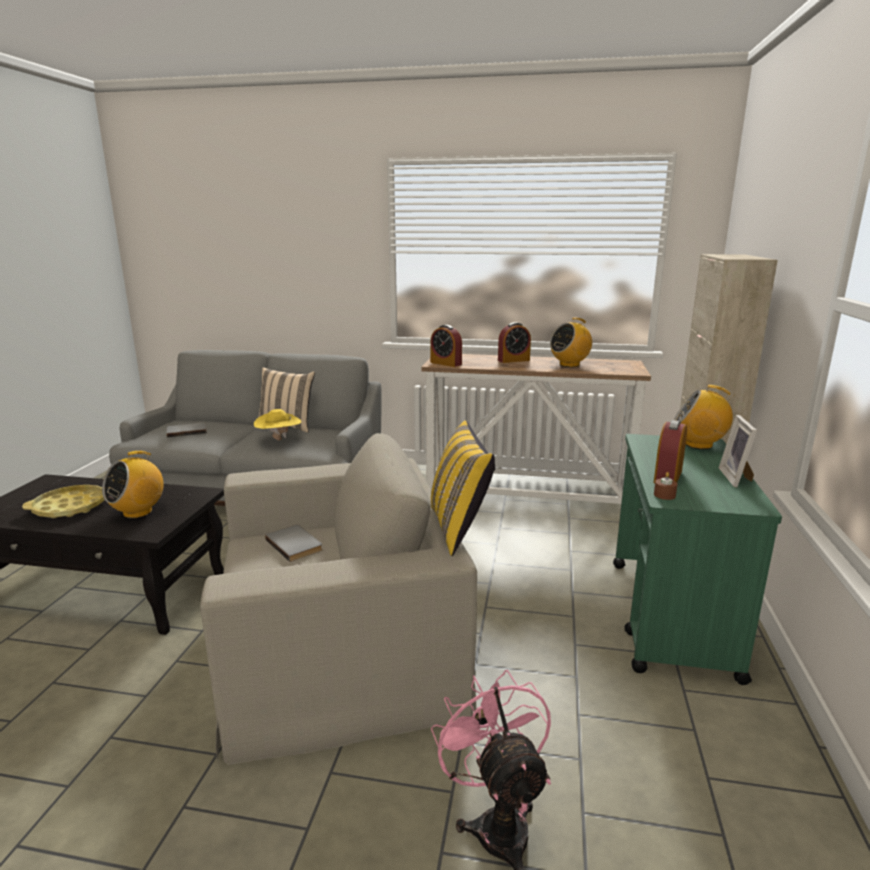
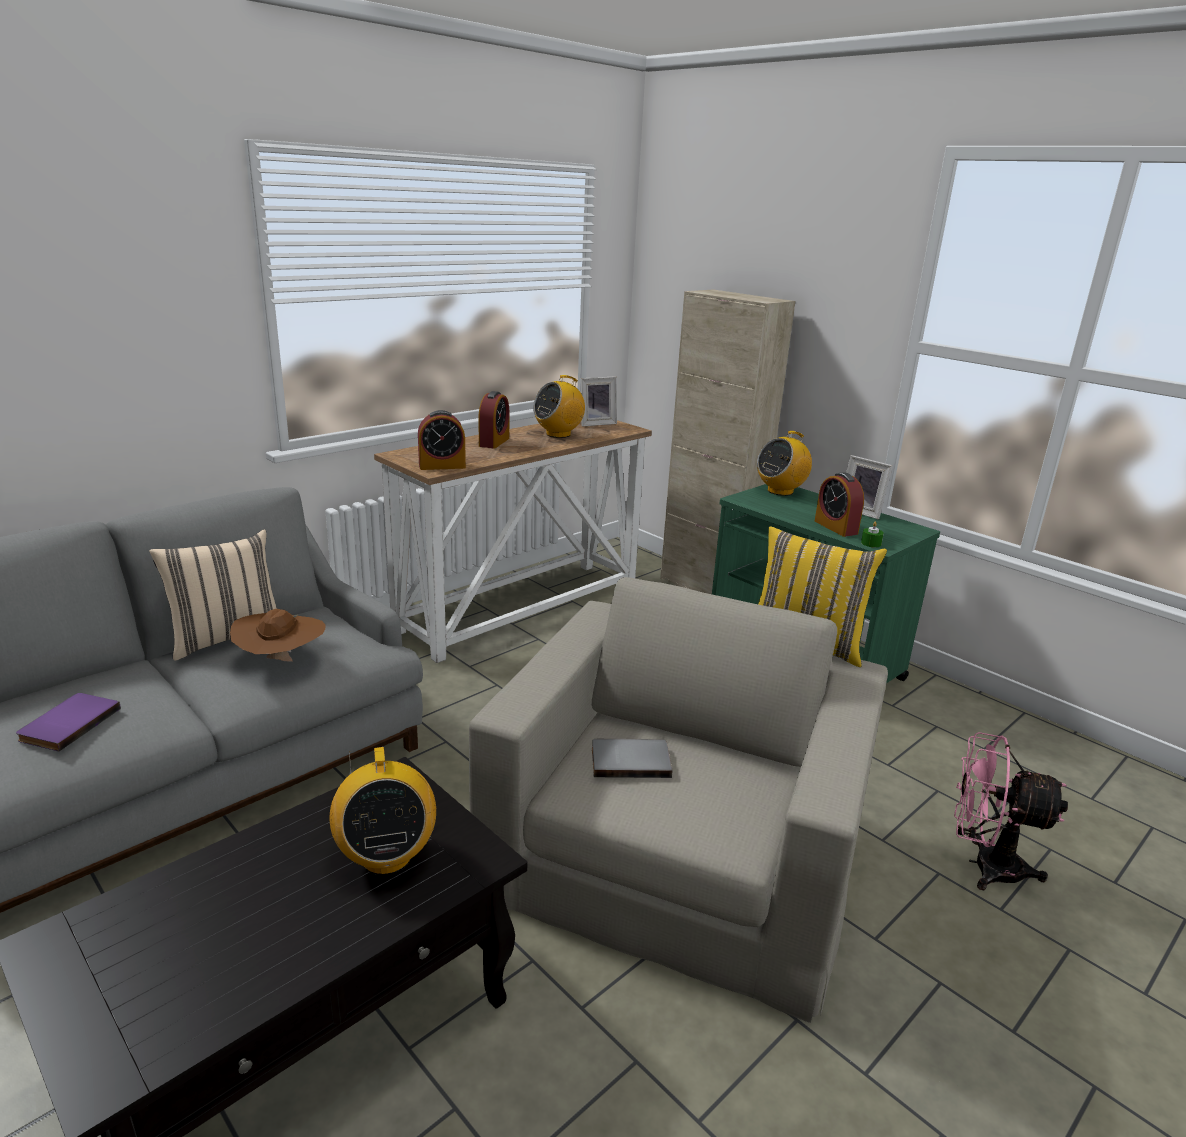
camera: 55 degrees left, 5 degrees up
yellow tray [22,485,105,518] -> none
grey book [166,422,207,438] -> purple book [16,693,121,751]
yellow hat [254,409,301,441] -> brown hat [230,609,326,662]
radio [550,317,592,367] -> radio turned 45 degrees clockwise [533,375,585,438]
brown candle [654,472,678,500] -> green candle [861,522,884,547]
none -> picture frame [581,376,617,426]

